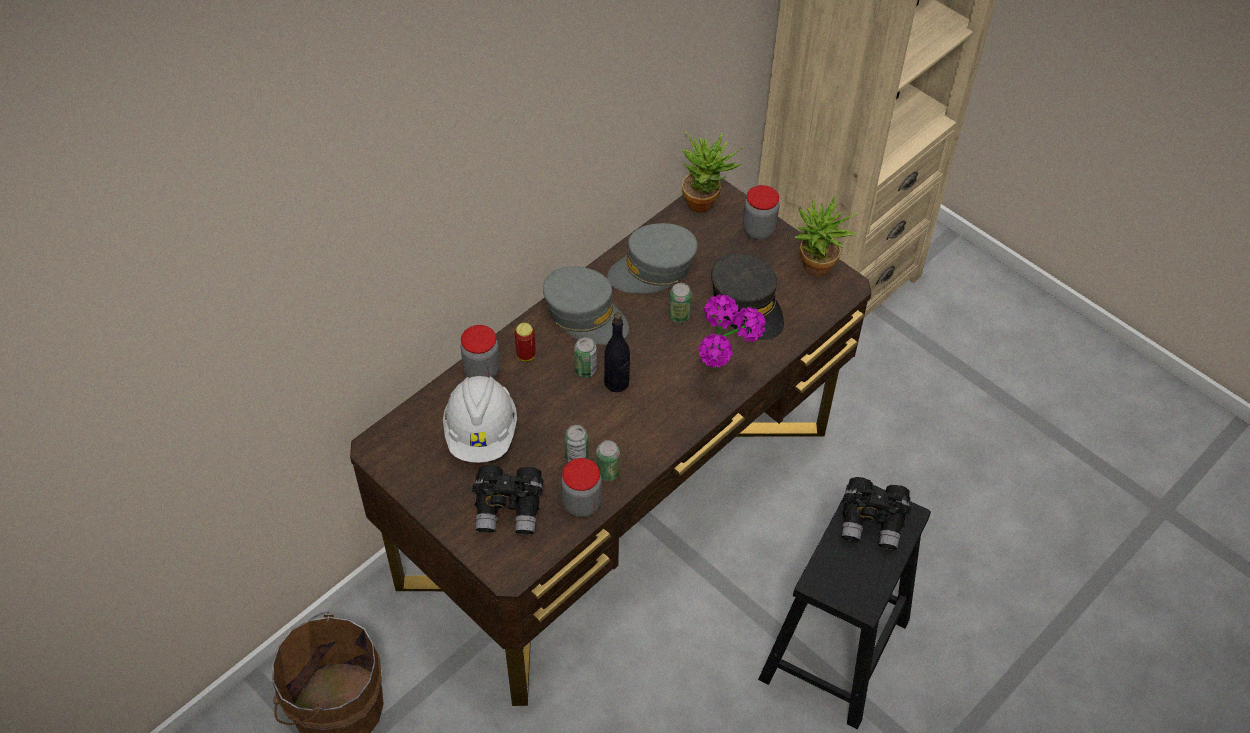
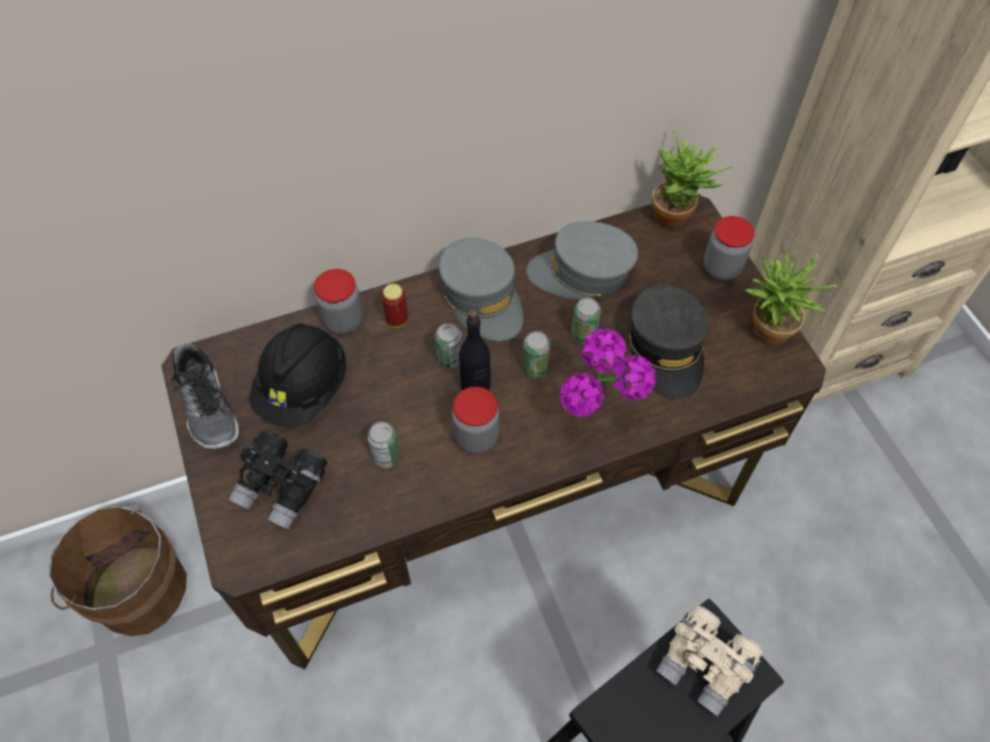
camera: 25 degrees right, 5 degrees up
white hard hat [443,376,517,463] -> black hard hat [249,323,346,427]
jar [561,458,602,517] -> jar moved to [452,387,499,454]
can [596,440,620,481] -> can moved to [522,331,550,377]
black binoculars [841,477,911,550] -> beige binoculars [656,605,763,716]
none -> shoe [171,343,239,449]

